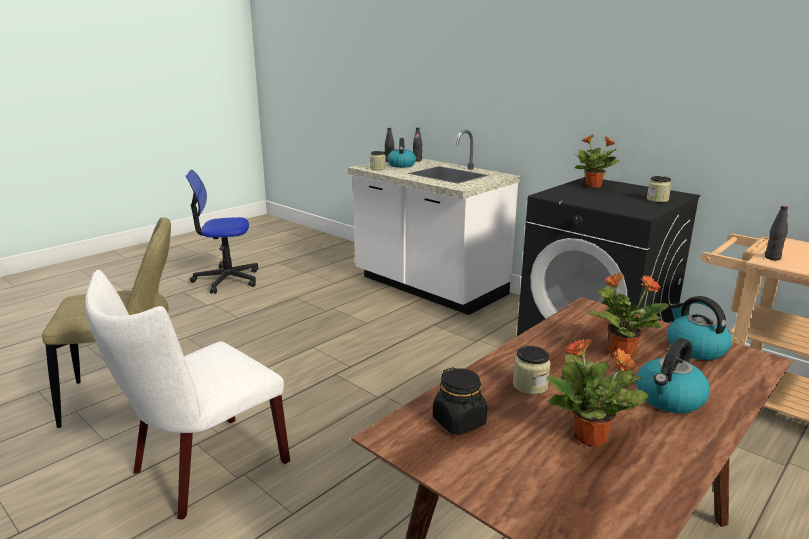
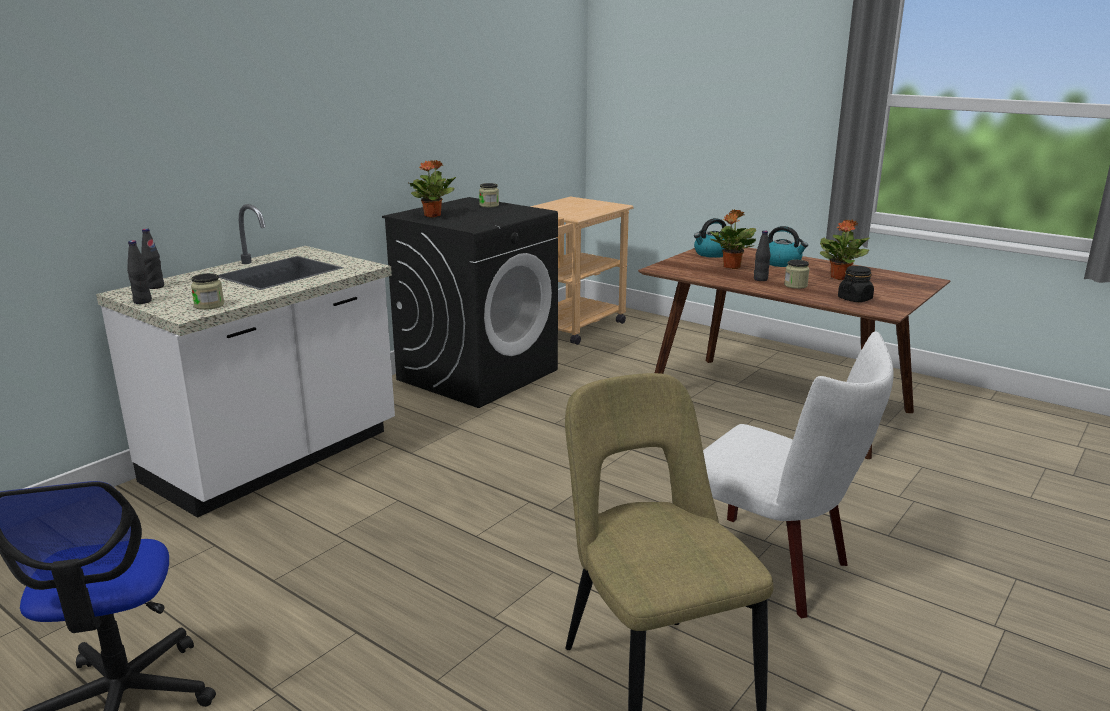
camera: 95 degrees left, 0 degrees up
kettle [387,138,416,168] -> none
black bottle [765,206,788,260] -> black bottle moved to [754,230,770,281]

